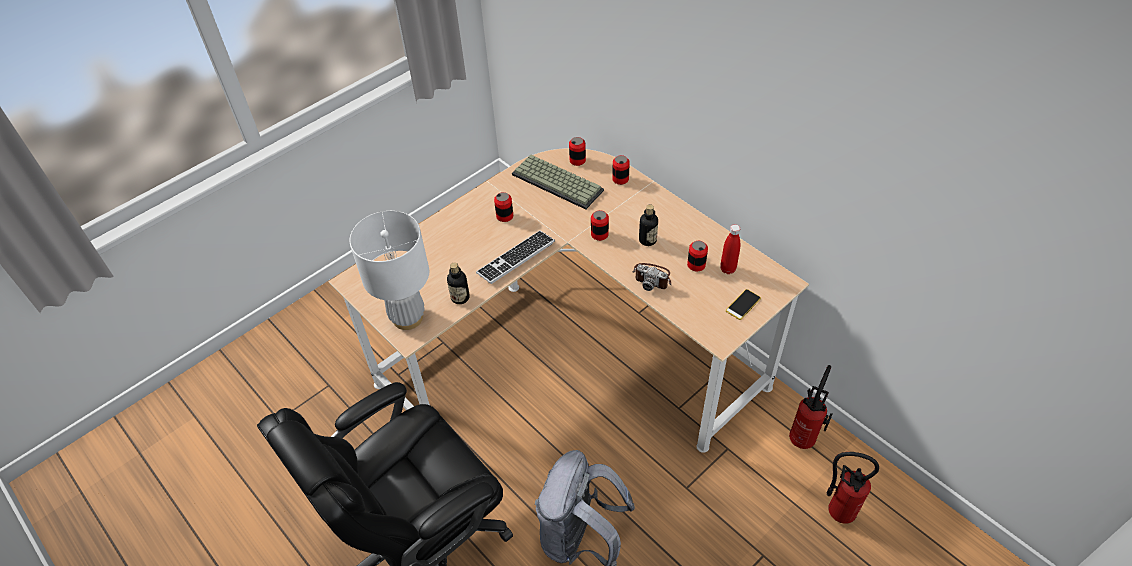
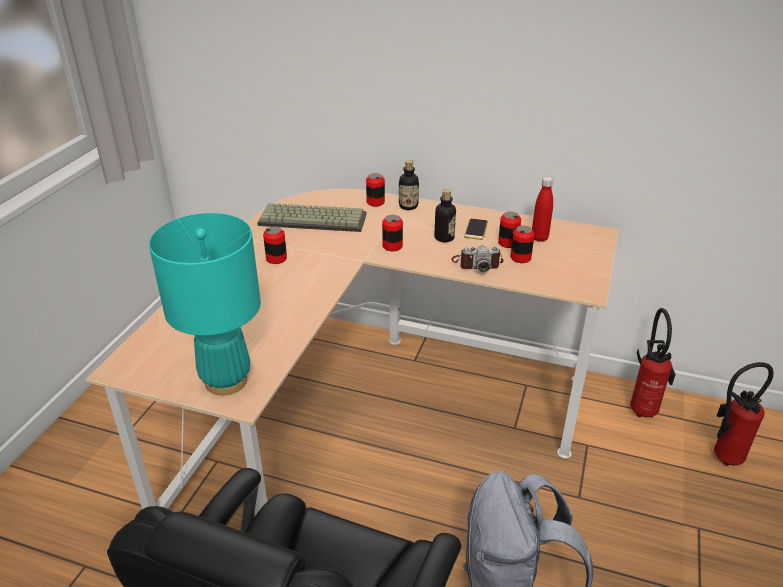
camera: 30 degrees left, 15 degrees down
white table lamp [350,211,429,330] -> turquoise table lamp [149,213,261,395]
bottle [447,263,470,304] -> bottle moved to [399,160,419,210]
keyboard [476,230,555,284] -> none
can [569,137,586,166] -> can moved to [510,226,535,263]
phone [726,289,761,320] -> phone moved to [464,219,488,240]

